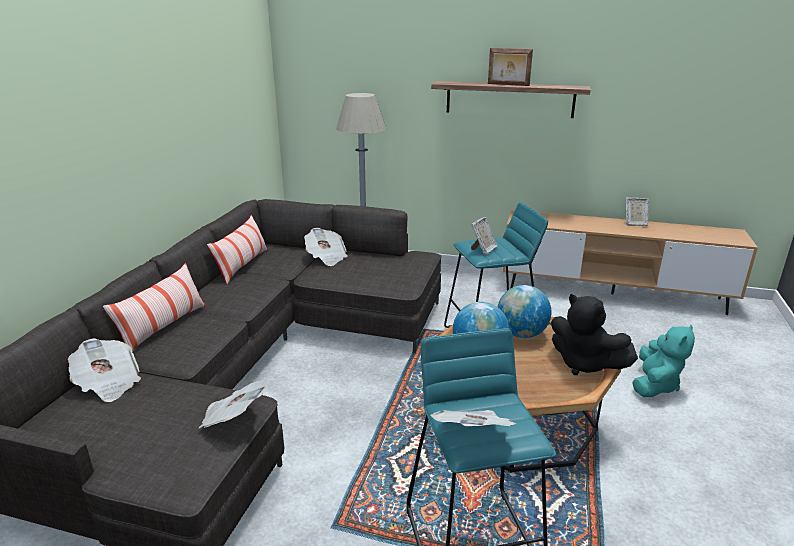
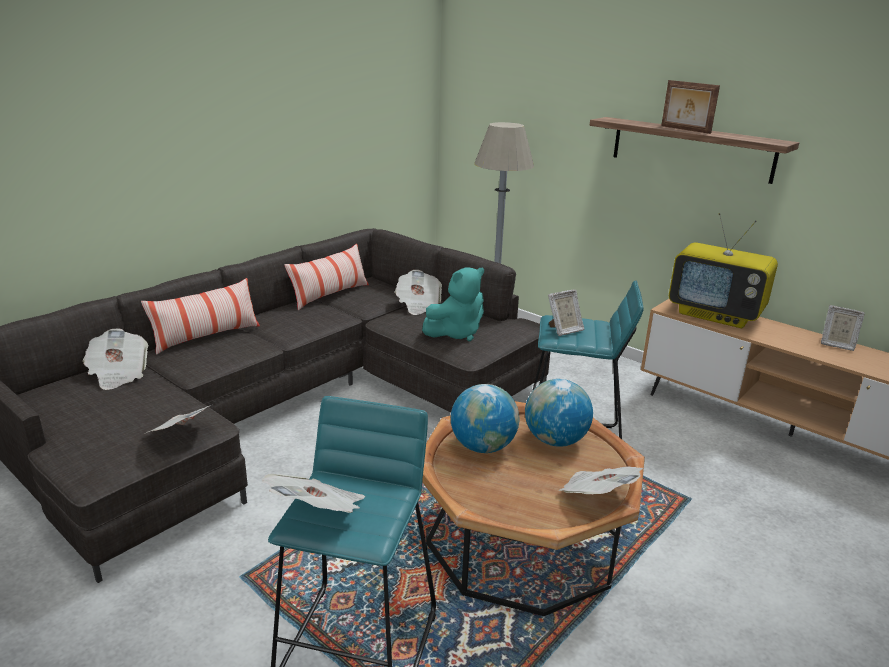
camera: 25 degrees right, 0 degrees up
black plush toy [551,294,638,375] -> newspaper [558,466,643,495]
turquoise plush toy [632,325,695,397] -> turquoise plush toy moved to [422,267,484,341]
none -> television [669,213,778,328]

